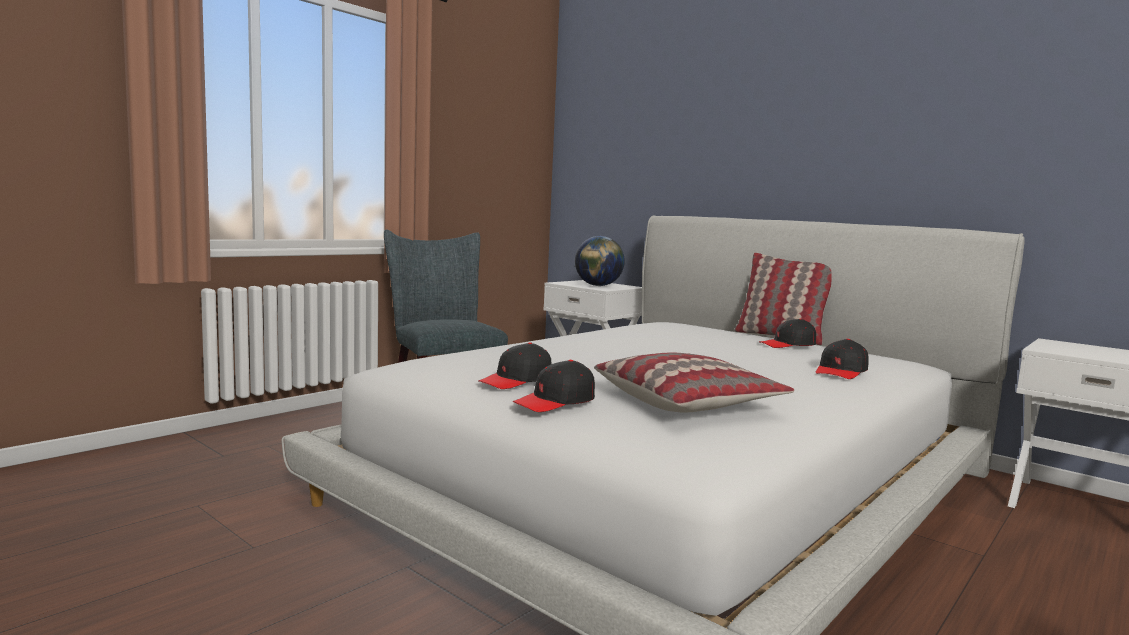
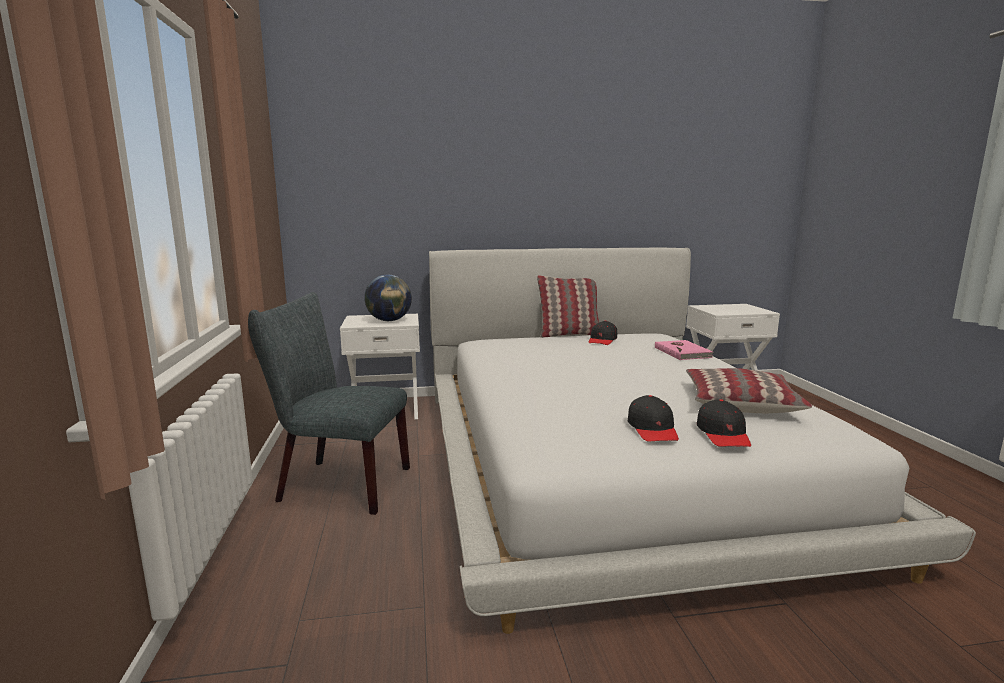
camera: 50 degrees left, 5 degrees up
black cap [816,339,869,379] -> pink book [655,340,713,360]

